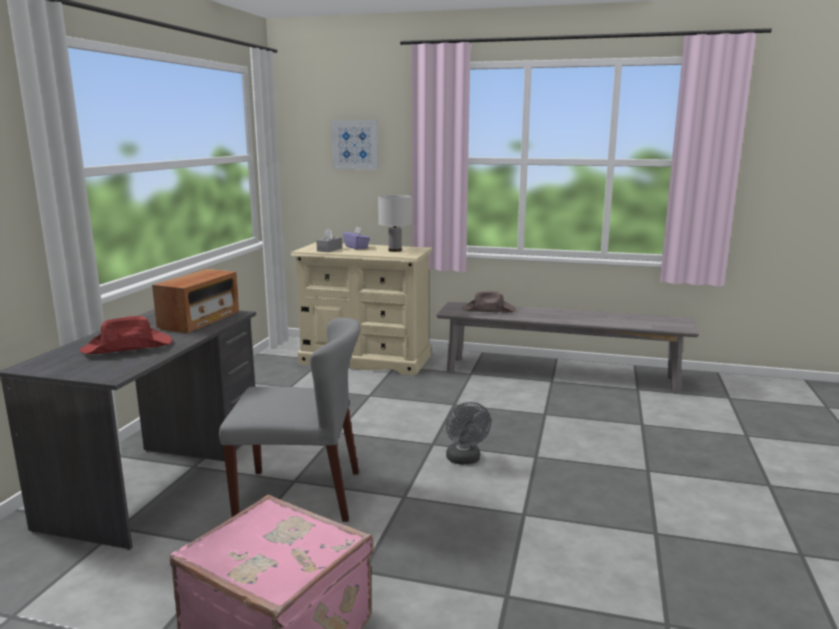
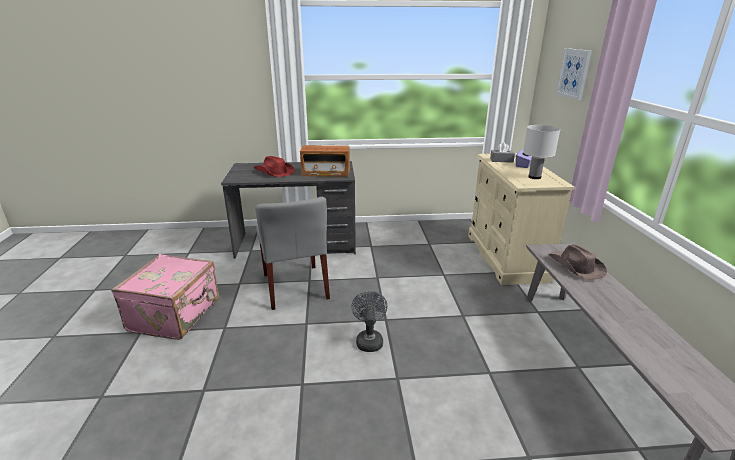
camera: 70 degrees right, 10 degrees up
grey fan [446,402,491,465] -> grey fan turned 120 degrees clockwise [351,291,387,352]

